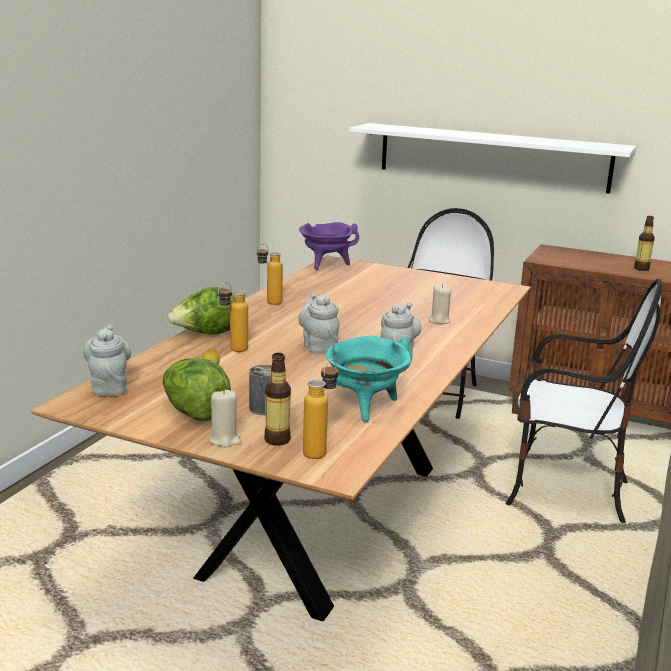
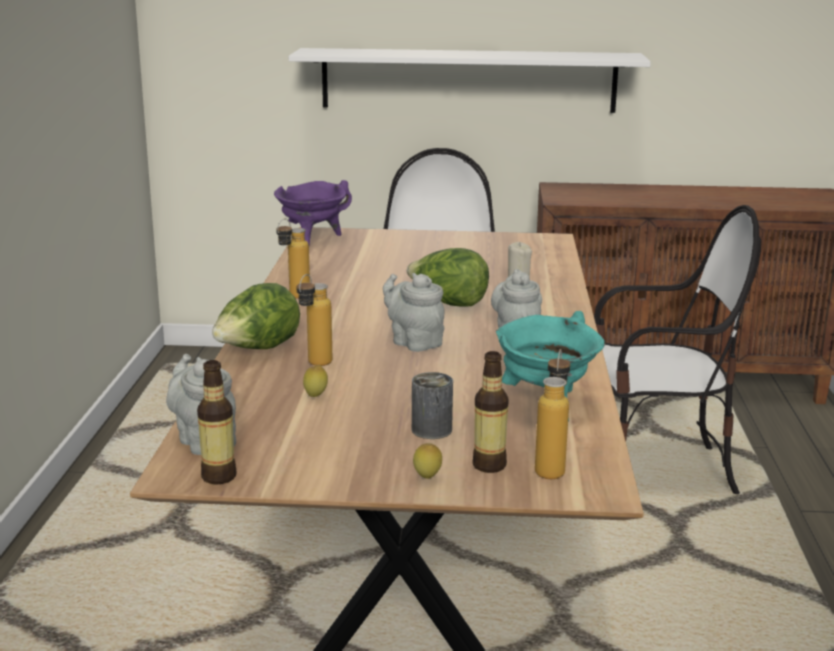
camera: 20 degrees left, 0 degrees up
lettuce [163,358,231,421] -> lettuce moved to [407,248,489,306]
beige candle [209,389,241,447] -> lemon [413,443,442,479]
bottle [634,216,655,271] -> bottle moved to [197,360,237,484]

